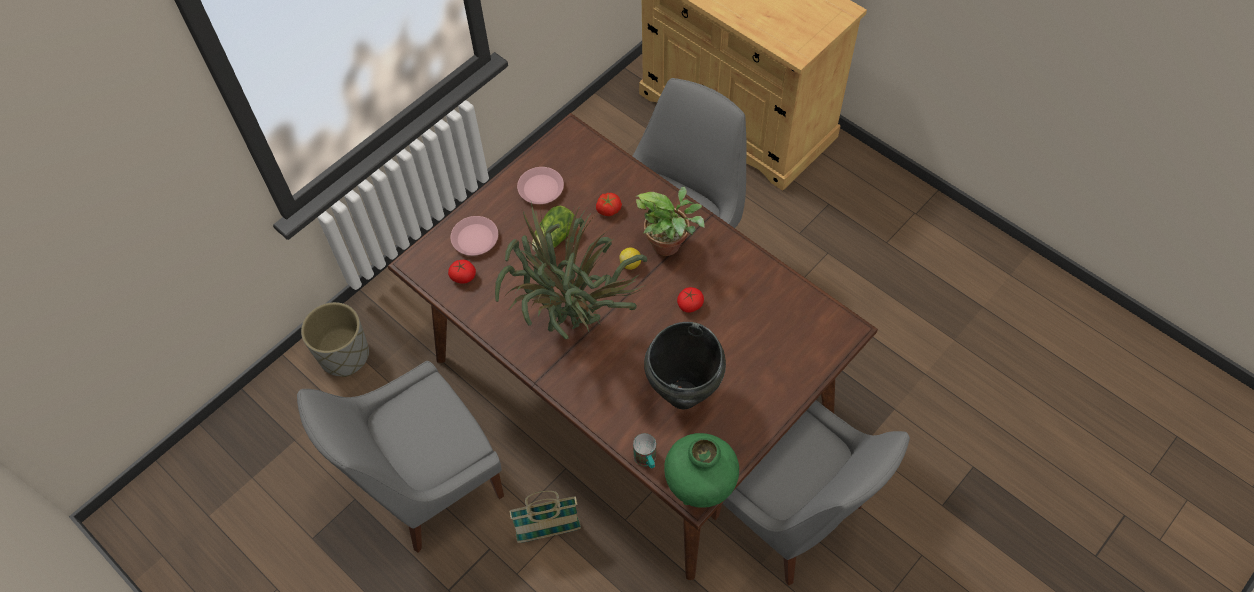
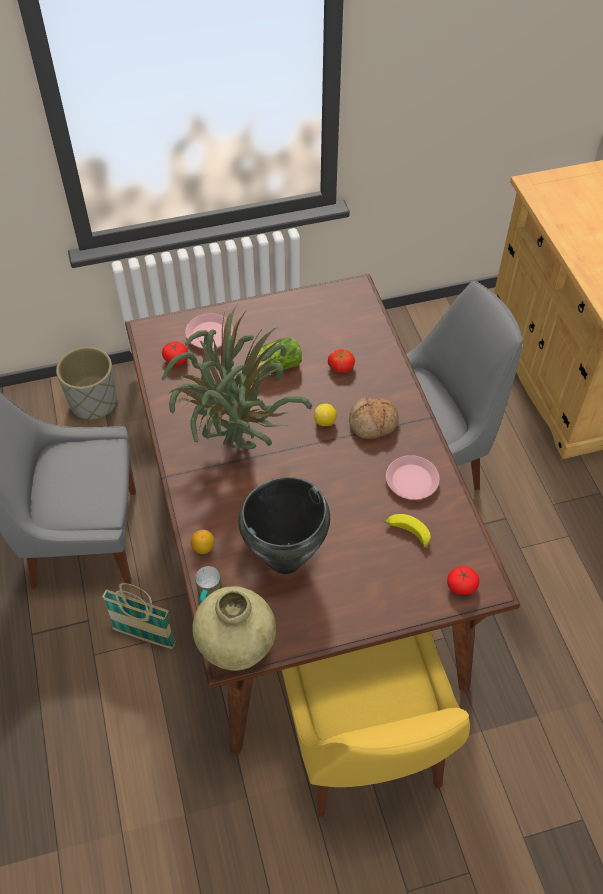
camera: 30 degrees right, 5 degrees down
pink plate [517,167,564,204] -> pink plate moved to [386,455,439,500]
potted plant [636,187,705,256] -> bread [349,397,399,439]
green vase [664,433,739,508] -> beige vase [192,586,276,671]
tomato [677,287,704,313] -> tomato moved to [447,566,479,595]
grey chair [711,400,910,586] -> yellow chair [282,631,470,817]
none -> lemon [191,530,215,554]
none -> banana [385,514,431,549]

